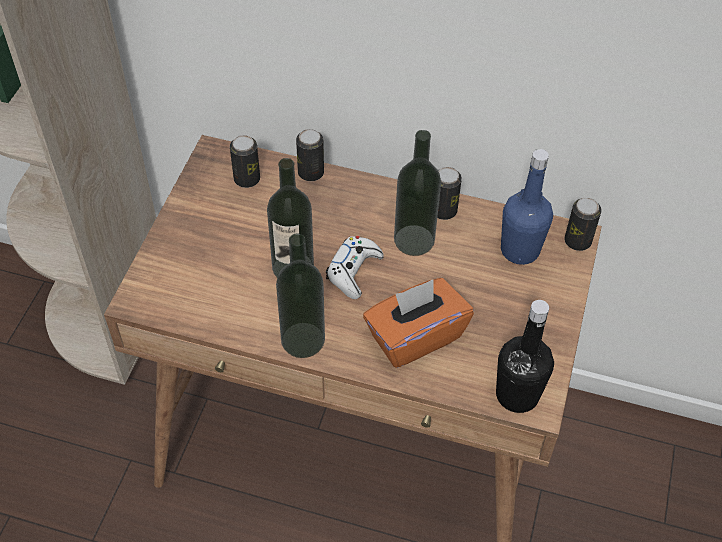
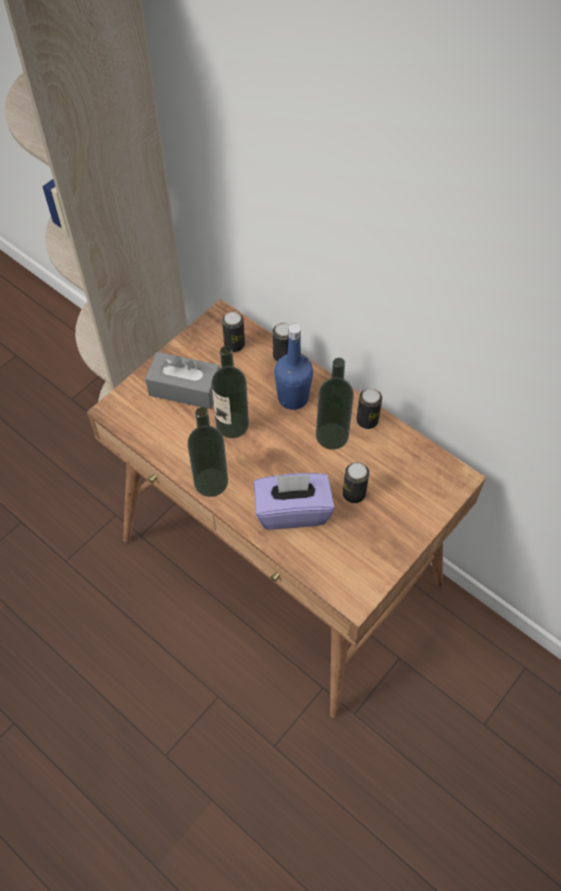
camera: 25 degrees right, 5 degrees up
white game controller [326,236,384,299] -> none
orange tissue box [363,278,474,368] -> purple tissue box [254,473,334,529]
black bottle [496,300,554,413] -> none
blue bottle [501,149,553,265] -> blue bottle moved to [274,323,313,410]
can [564,197,601,251] -> can moved to [343,462,369,503]
none -> grey tissue box [145,352,220,409]

